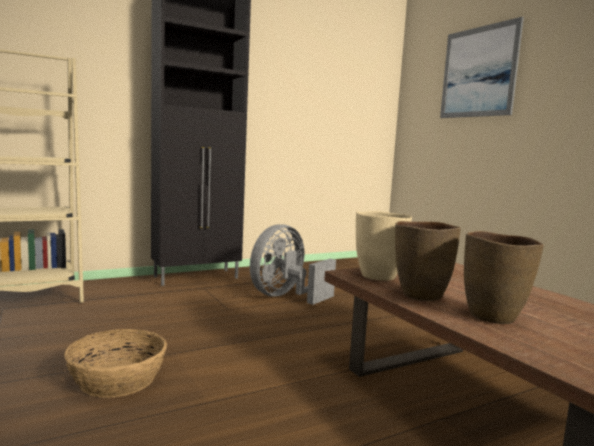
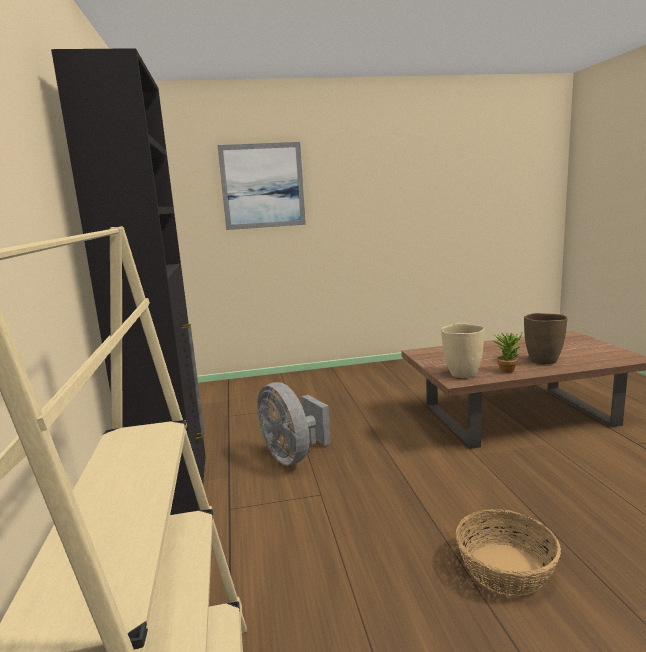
camera: 70 degrees left, 5 degrees up
brown vase [395,221,461,301] -> potted plant [492,332,522,373]

